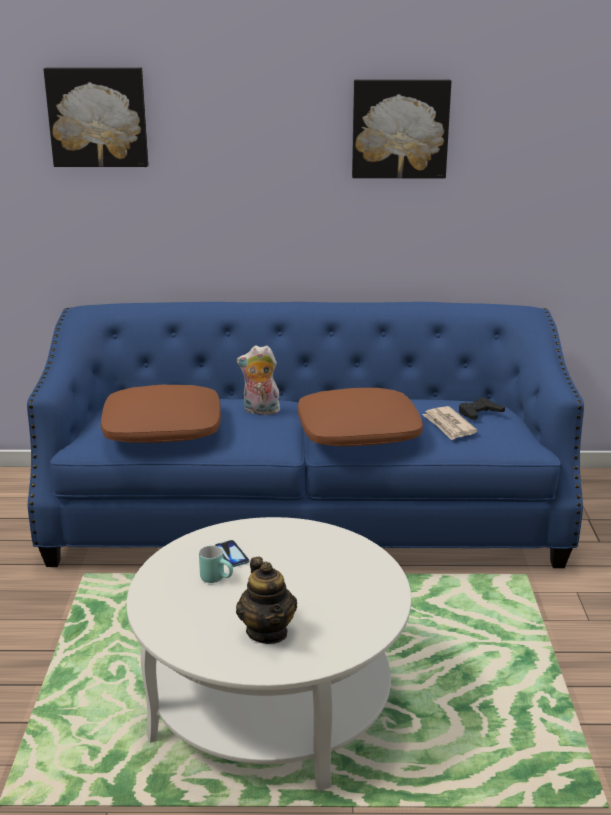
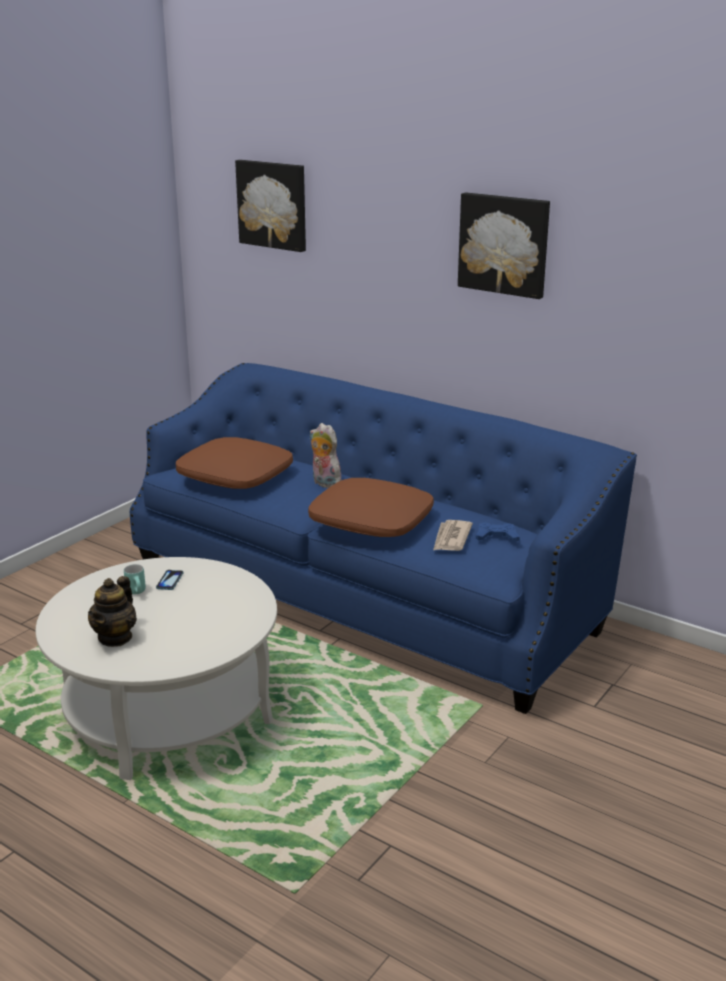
camera: 35 degrees right, 0 degrees up
black game controller [459,398,505,420] -> blue game controller [476,522,520,542]

